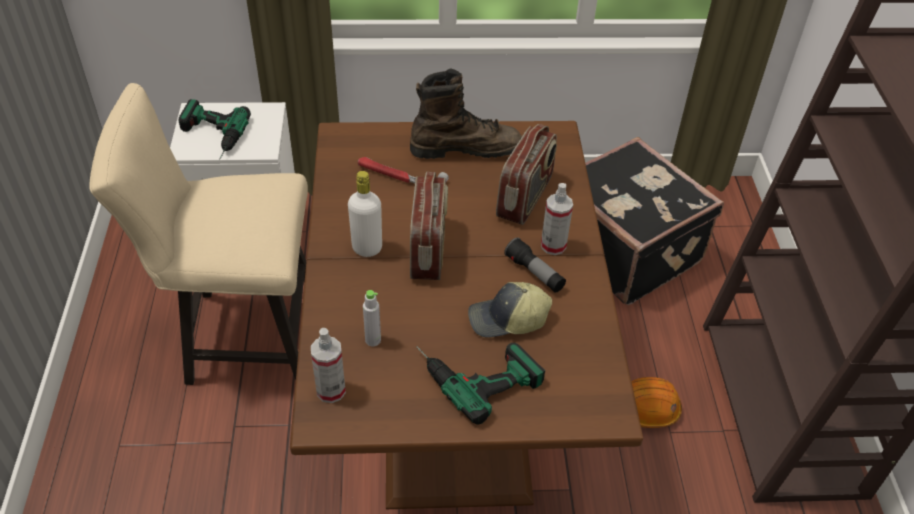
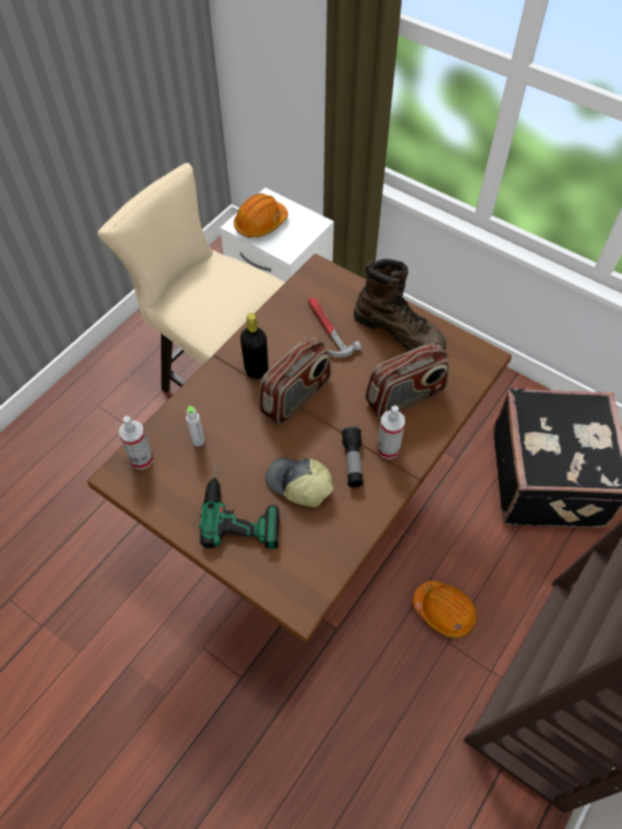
camera: 40 degrees right, 10 degrees up
power drill [179,99,251,160] -> orange hard hat [234,193,288,238]
white bottle [348,171,382,257] -> black bottle [240,313,268,379]

